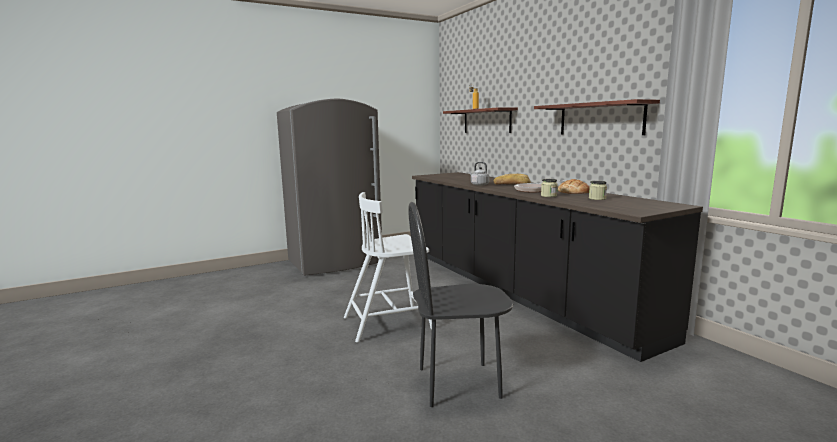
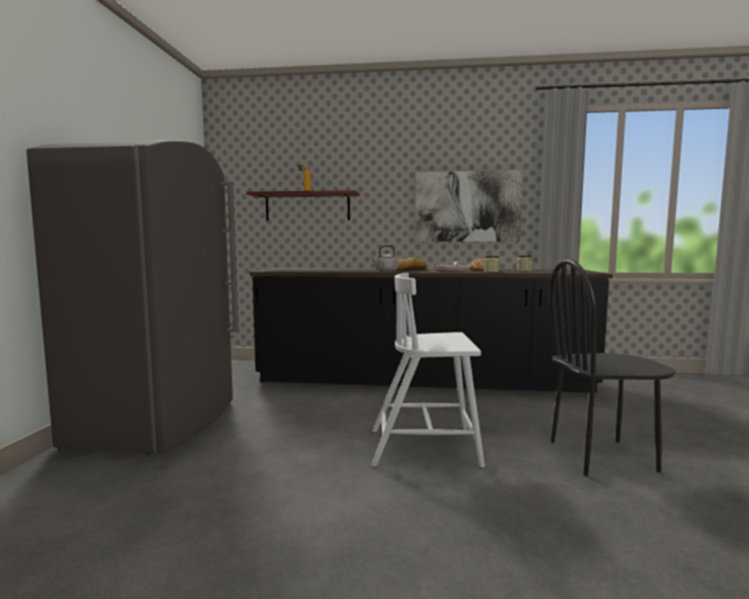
camera: 55 degrees left, 5 degrees down
white chair [344,192,432,343] -> white chair turned 75 degrees clockwise [371,273,485,468]
black chair [408,202,513,407] -> black chair turned 60 degrees clockwise [549,259,675,476]
shelf [534,99,660,135] -> picture [416,170,523,242]

